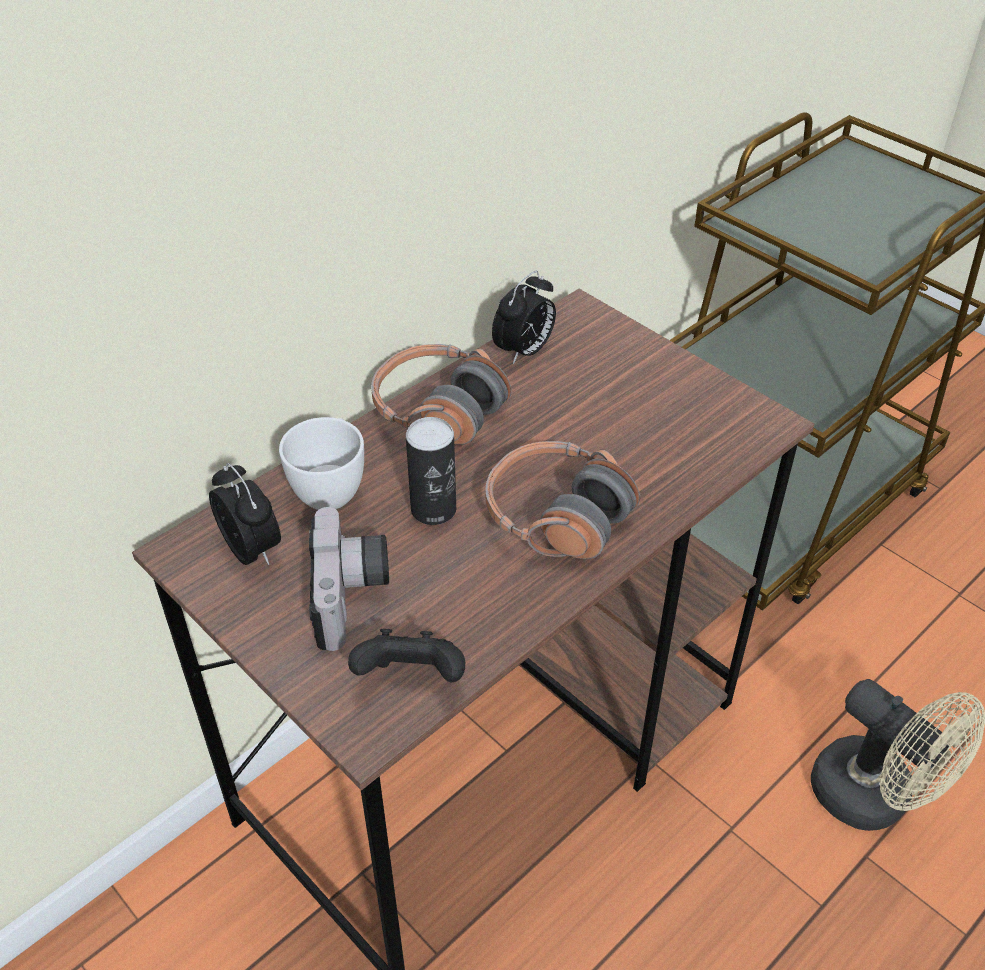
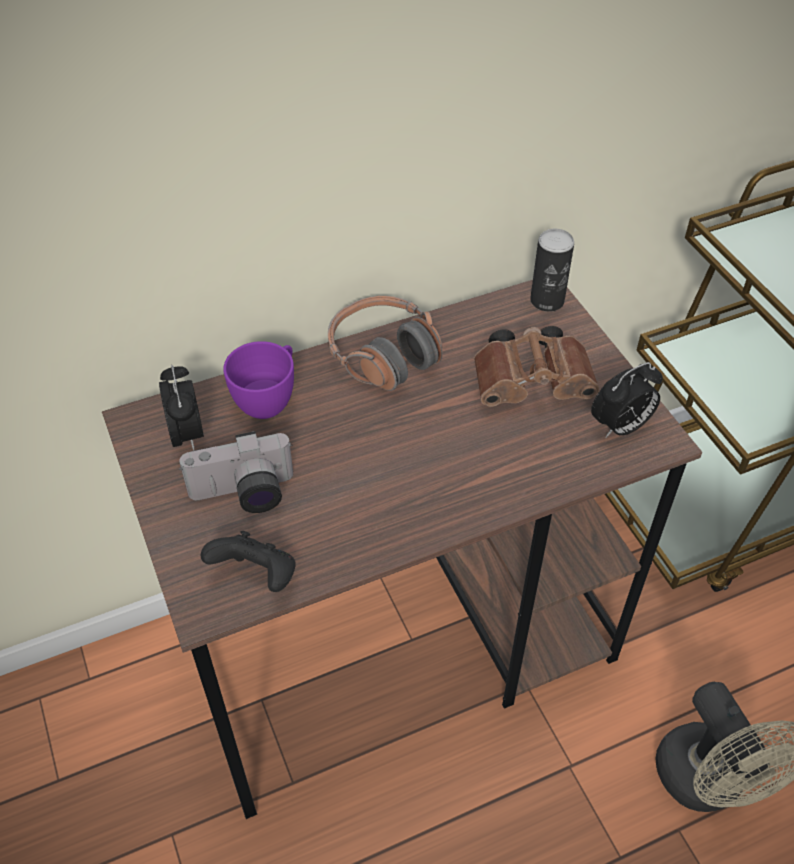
camera: 20 degrees right, 5 degrees up
white cup [279,417,364,510] -> purple cup [223,341,294,419]
camera [309,507,389,651] -> camera turned 60 degrees clockwise [179,431,293,513]
can [406,417,456,525] -> can moved to [530,229,574,312]
headphones [486,441,640,559] -> none
alarm clock [492,271,556,364] -> alarm clock moved to [591,362,663,438]
none -> brown binoculars [474,326,599,407]

